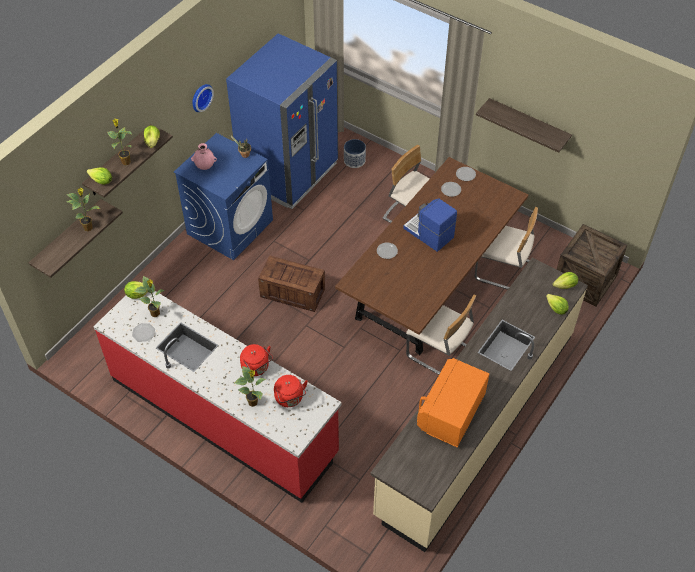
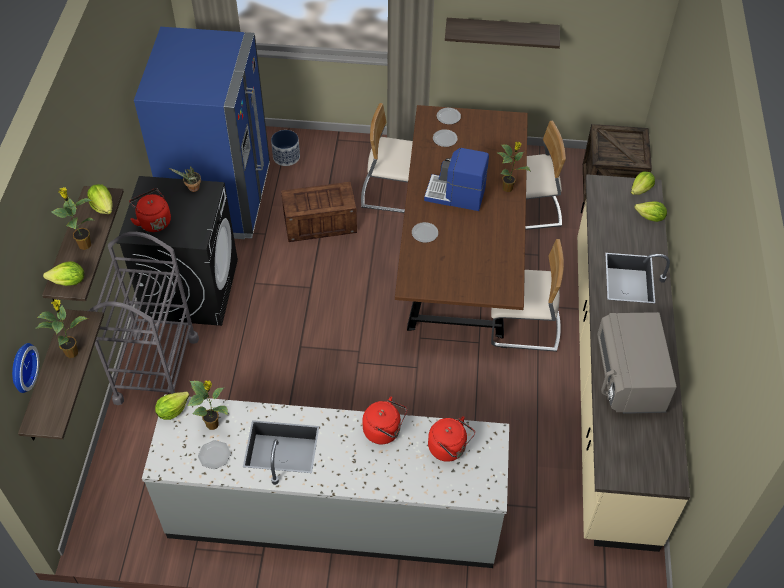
camera: 30 degrees left, 0 degrees up
red counter [93,291,342,503] -> grey counter [142,394,509,568]
blue washing machine [174,133,273,260] -> black washing machine [117,176,238,326]
pink vase [191,143,217,170] -> red kettle [129,188,171,232]
wall clock [193,84,214,112] -> wall clock moved to [12,343,39,393]
potted plant [235,366,266,407] -> potted plant moved to [496,142,531,192]
crate [258,256,325,312] -> crate moved to [281,182,357,242]
orange microwave [417,358,489,448] -> grey microwave [597,312,677,414]
none -> grey cart [88,232,199,405]

